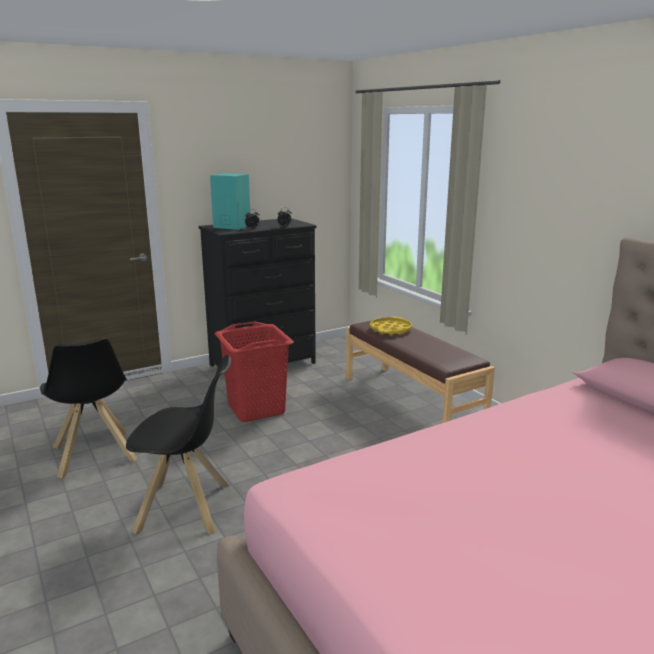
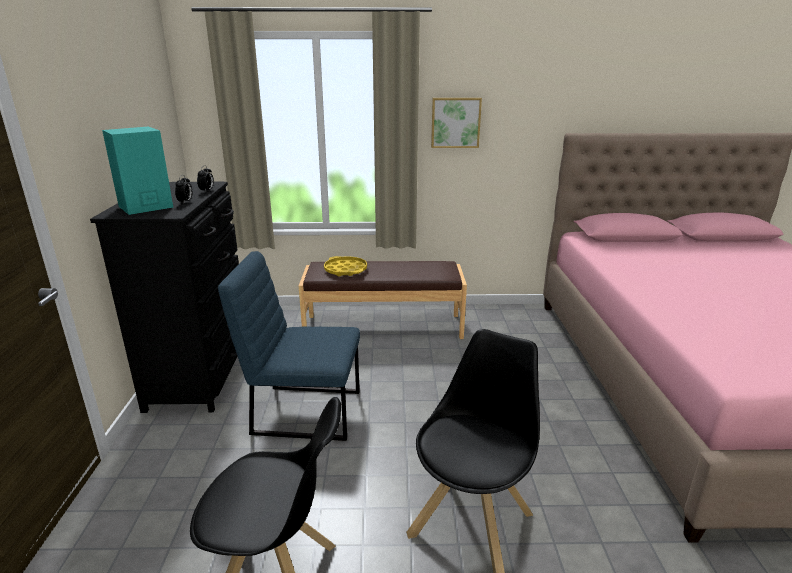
camera: 60 degrees left, 5 degrees up
red laundry basket [215,321,294,422] -> blue chair [218,251,360,441]
none -> picture [431,98,482,148]

